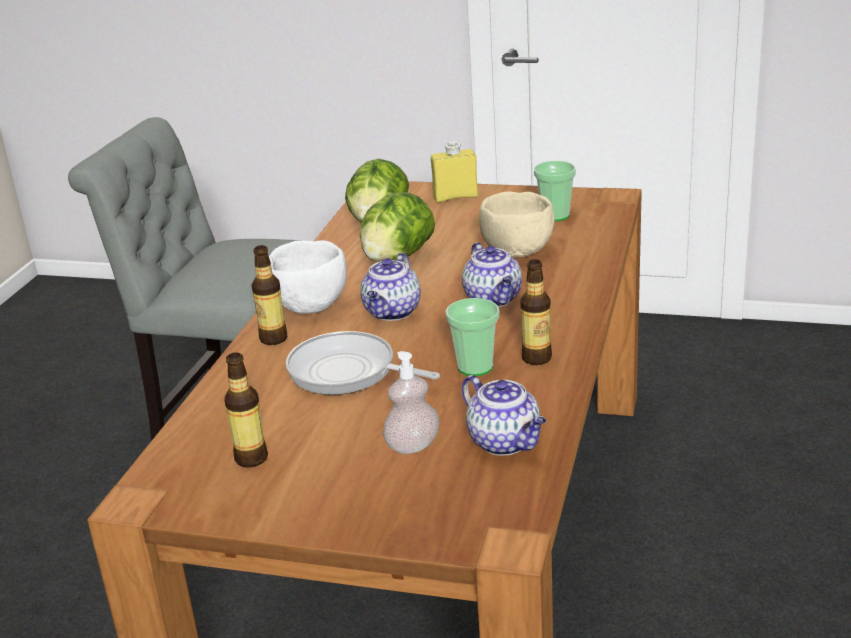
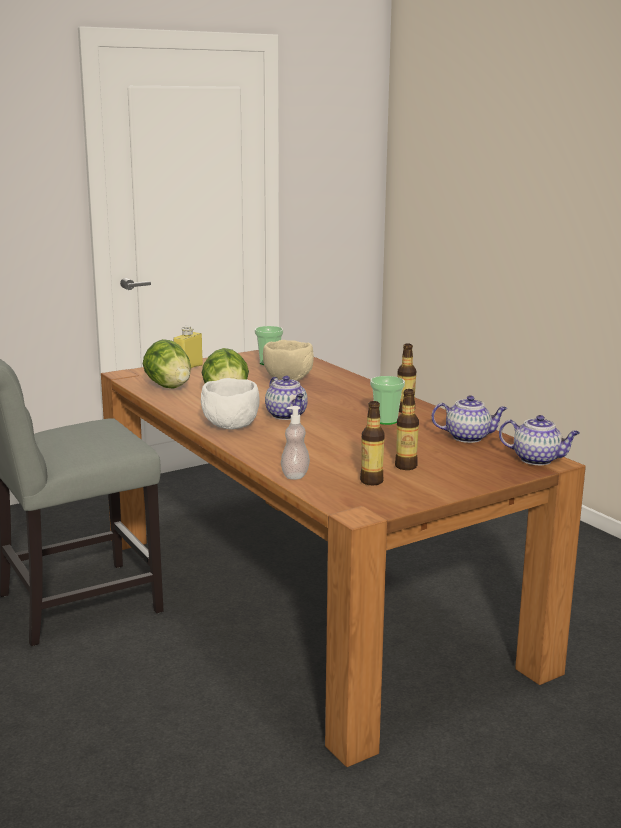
camera: 50 degrees left, 10 degrees down
bottle [252,245,287,345] -> bottle moved to [395,389,419,470]
frying pan [286,331,440,395] -> none
soap dispenser [383,351,440,454] -> soap dispenser moved to [281,406,310,480]
teapot [462,242,522,307] -> teapot moved to [499,415,580,465]

